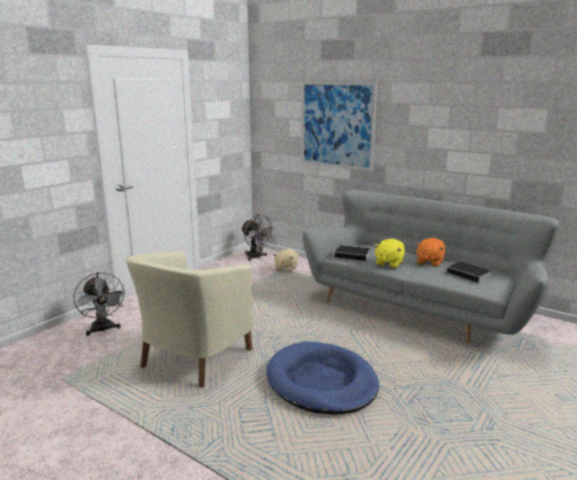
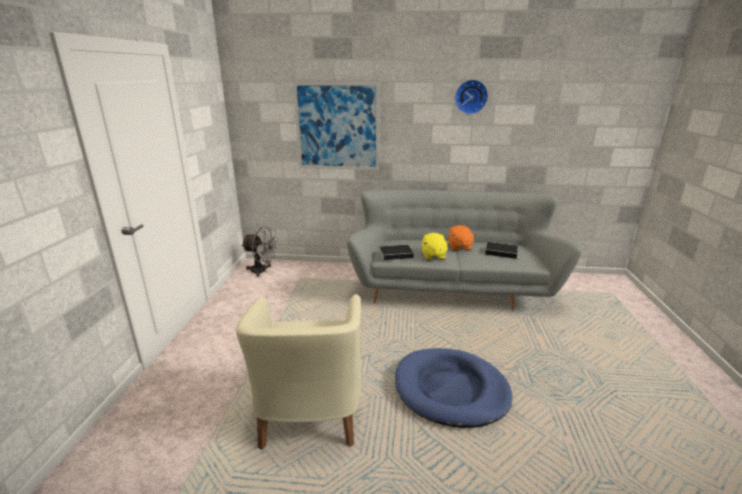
camera: 30 degrees left, 5 degrees up
grey fan [73,272,126,336] -> none
beige plush toy [273,249,299,272] -> none
none -> wall clock [455,79,488,114]

